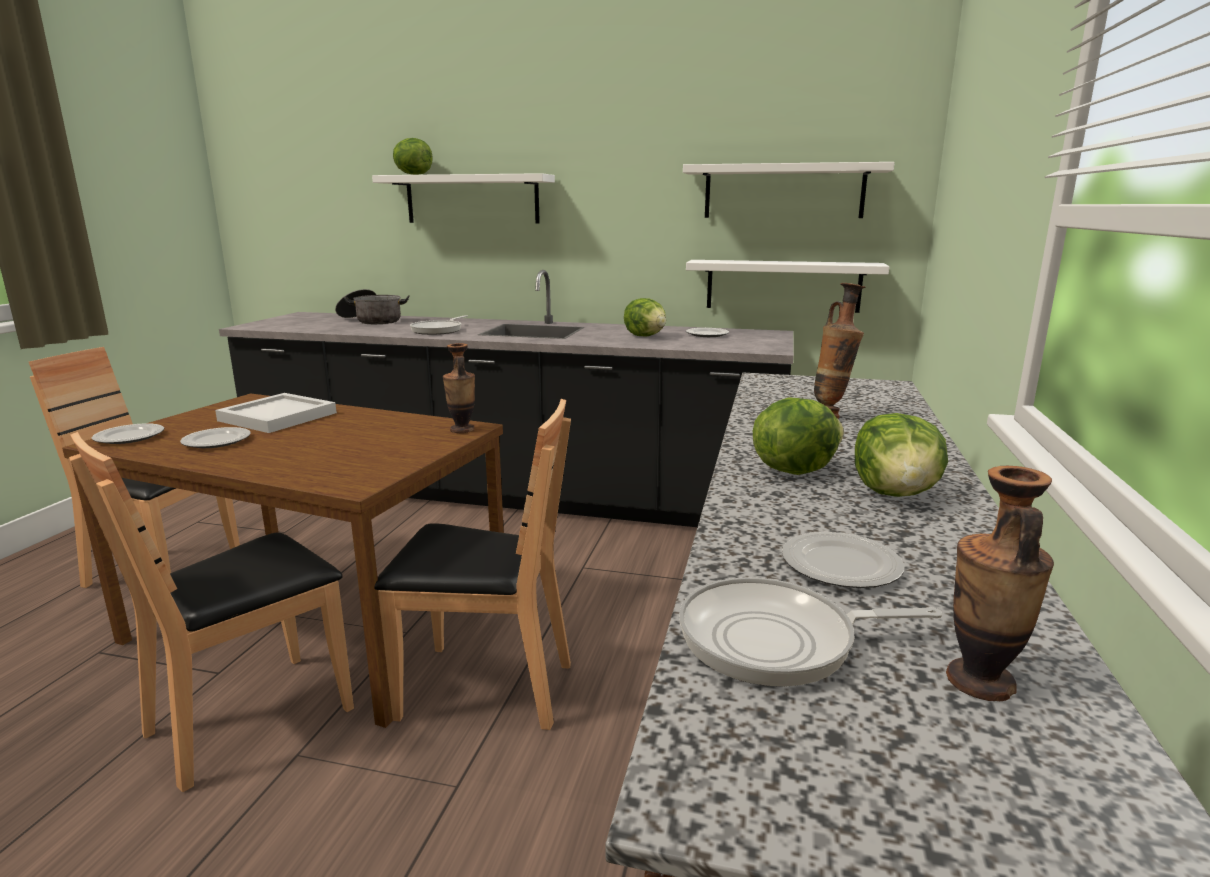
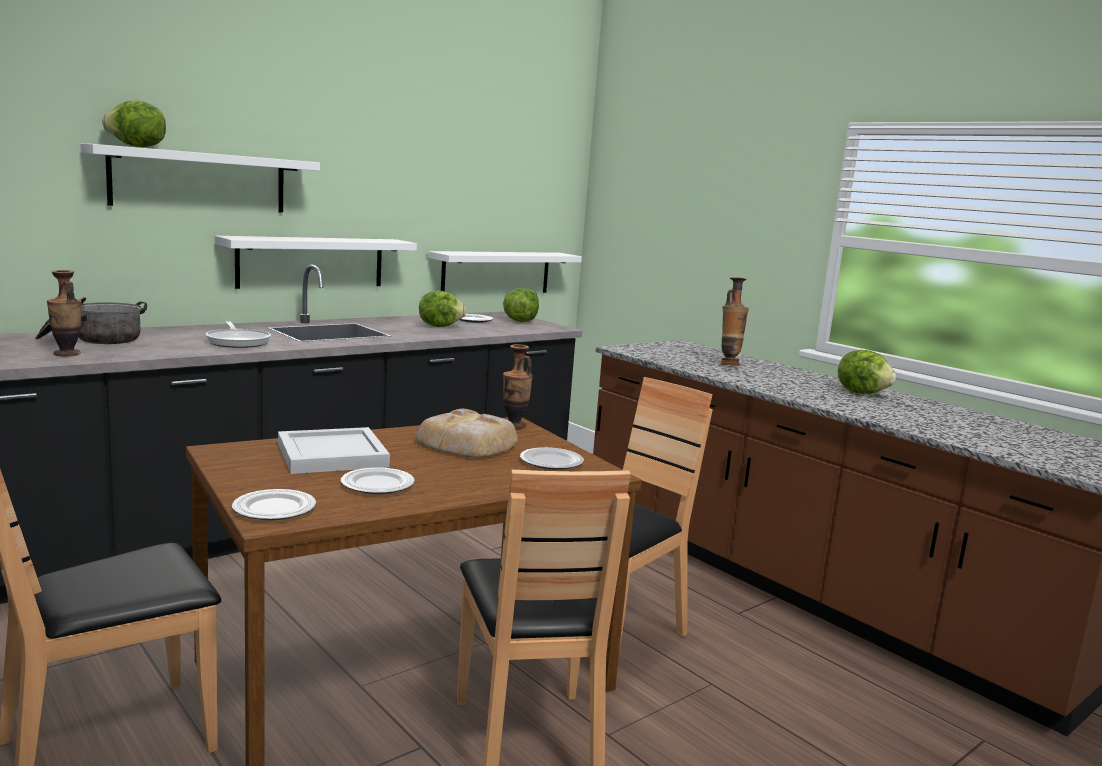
camera: 55 degrees left, 5 degrees down
frying pan [679,577,942,687] -> none
white shelf [683,162,895,218] -> white shelf moved to [215,236,417,289]
lettuce [753,397,844,475] -> lettuce moved to [503,288,539,322]
plate [782,532,905,588] -> plate moved to [520,447,584,470]
vase [946,466,1054,701] -> vase moved to [47,270,82,356]
none -> bread [416,409,518,458]

